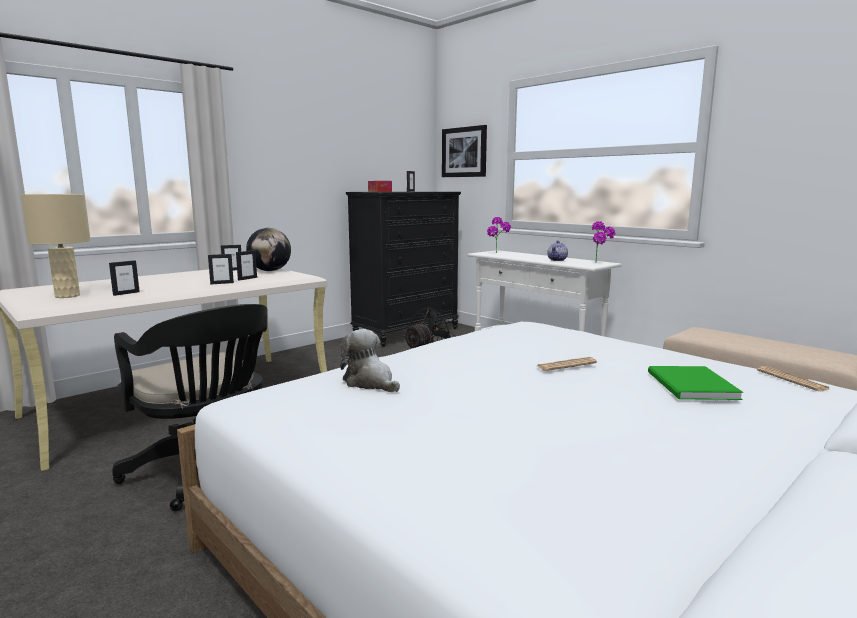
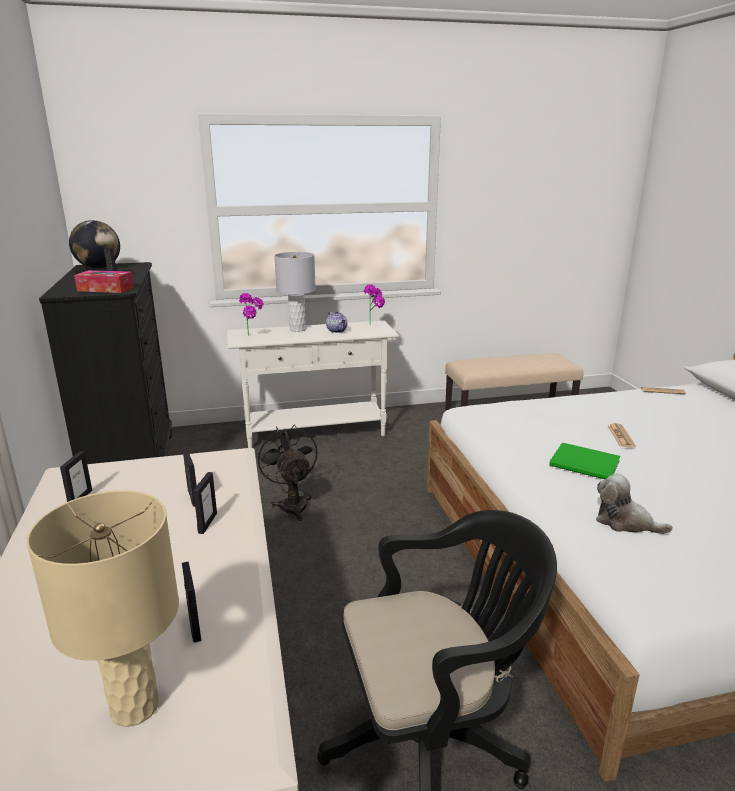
camera: 60 degrees left, 10 degrees up
globe [246,228,291,271] -> globe moved to [69,220,120,269]
plush toy [340,329,400,392] -> plush toy turned 45 degrees clockwise [596,474,673,534]
picture [442,125,487,177] -> none
green book [648,366,743,400] -> green book moved to [549,442,620,479]
none -> grey table lamp [274,252,316,332]

